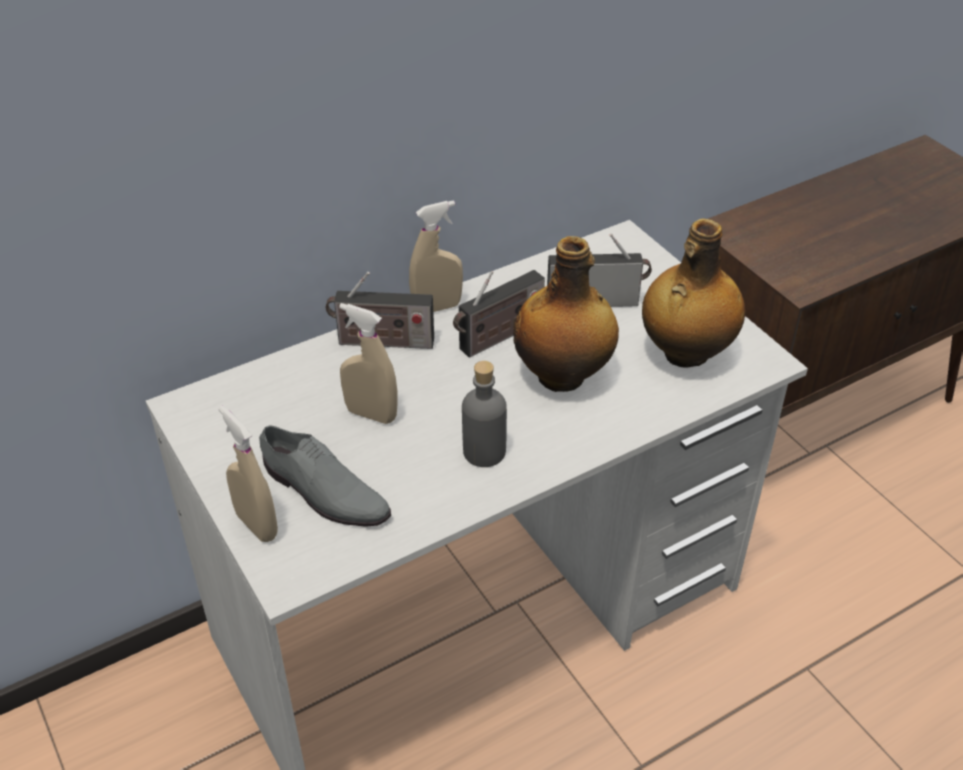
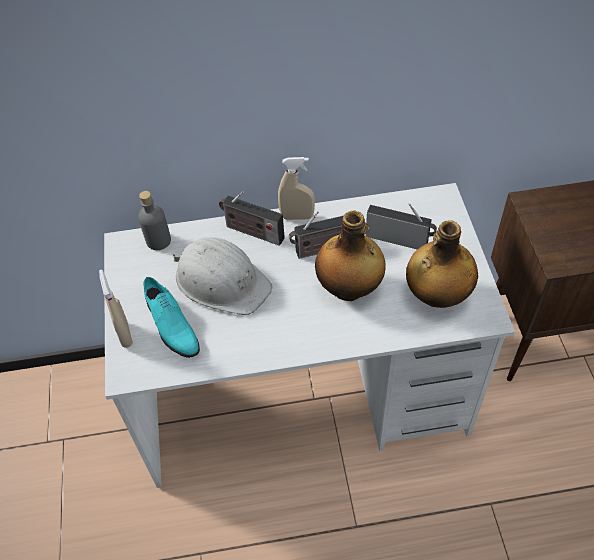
camera: 25 degrees right, 10 degrees up
grey shoe [259,426,391,527] -> turquoise shoe [143,277,200,358]
beige spray bottle [339,303,398,424] -> white hard hat [173,237,272,315]
grey bottle [462,361,507,467] -> grey bottle moved to [138,191,171,250]

